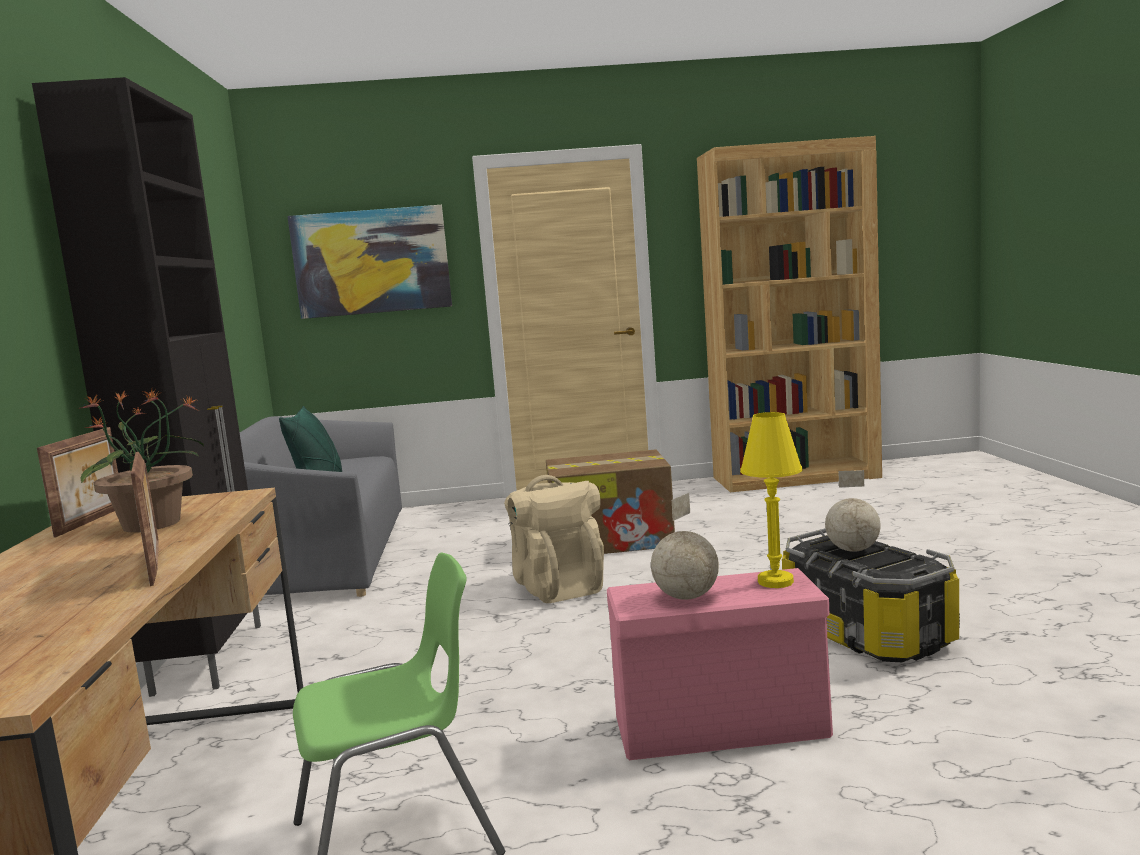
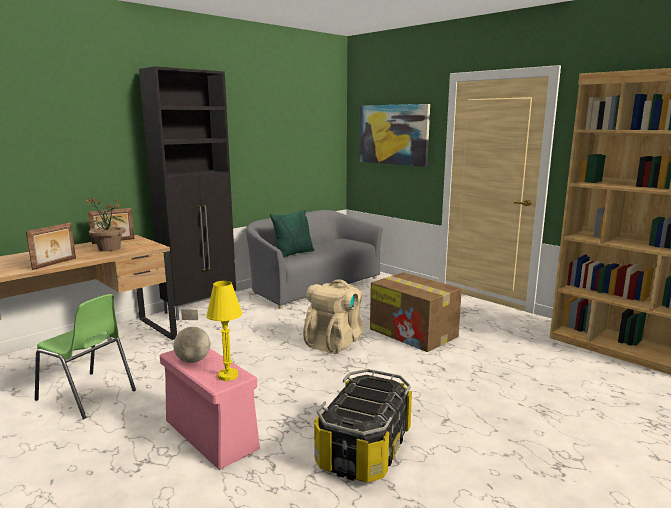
camera: 50 degrees right, 5 degrees up
globe [825,470,881,552] -> none

